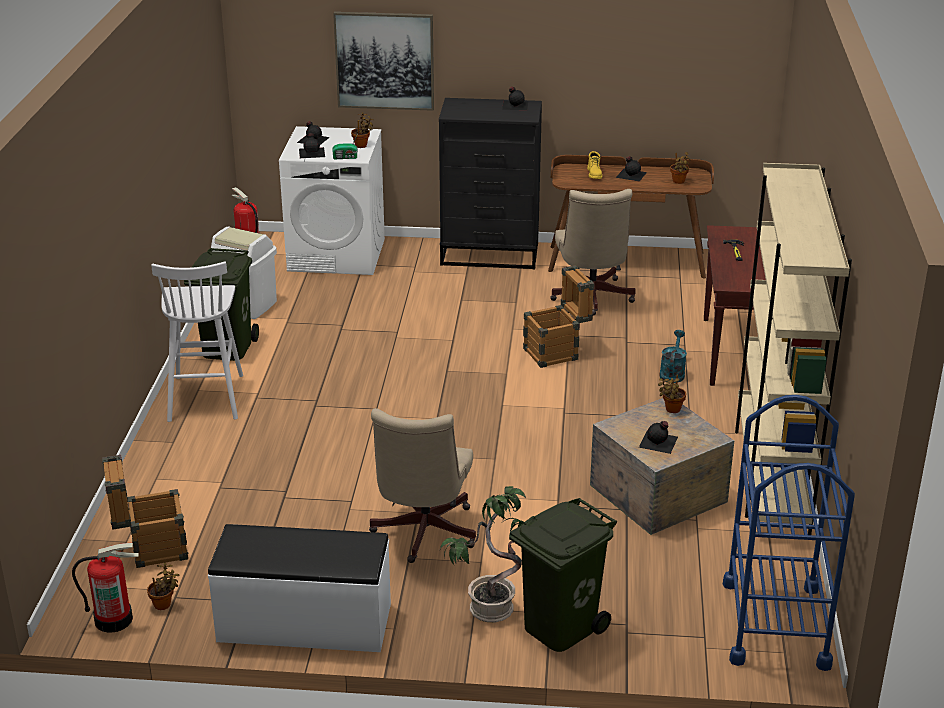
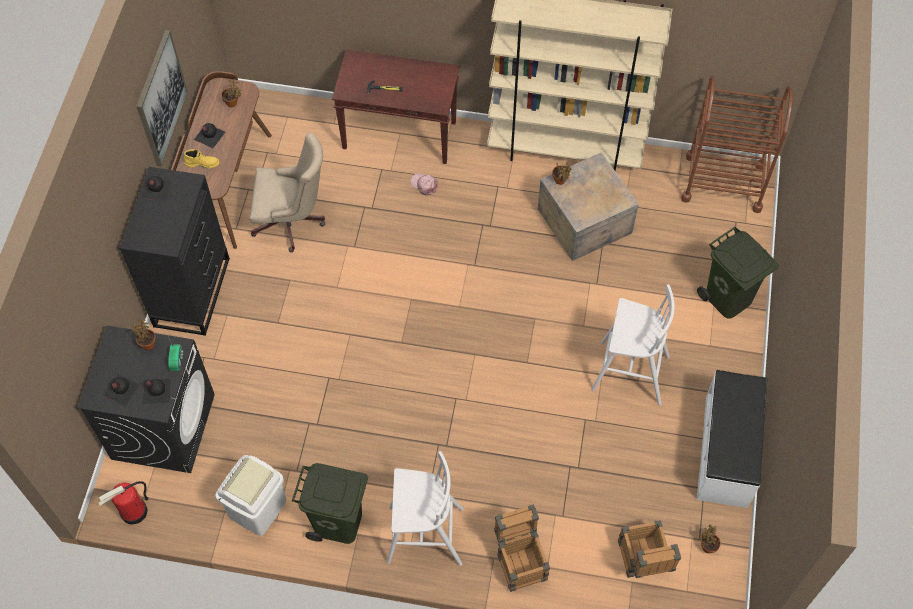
camera: 85 degrees left, 30 degrees up
fire extinguisher [72,543,139,633] -> none
white washing machine [279,126,385,275] -> black washing machine [77,325,215,473]
picture [333,12,434,111] -> picture moved to [136,30,188,166]
beige office chair [369,408,476,563] -> white stool [591,284,675,405]
potted plant [440,486,526,622] -> none
crate [523,265,594,368] -> crate moved to [494,504,550,592]
black bottle [639,421,678,454] -> none
turquoise watering can [659,330,687,383] -> pink cap [410,173,438,195]
blue cart [723,395,855,671] -> brown cart [681,76,793,213]

